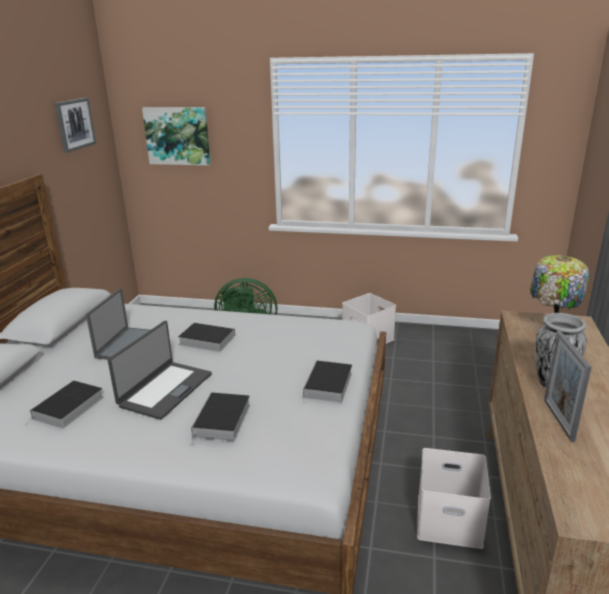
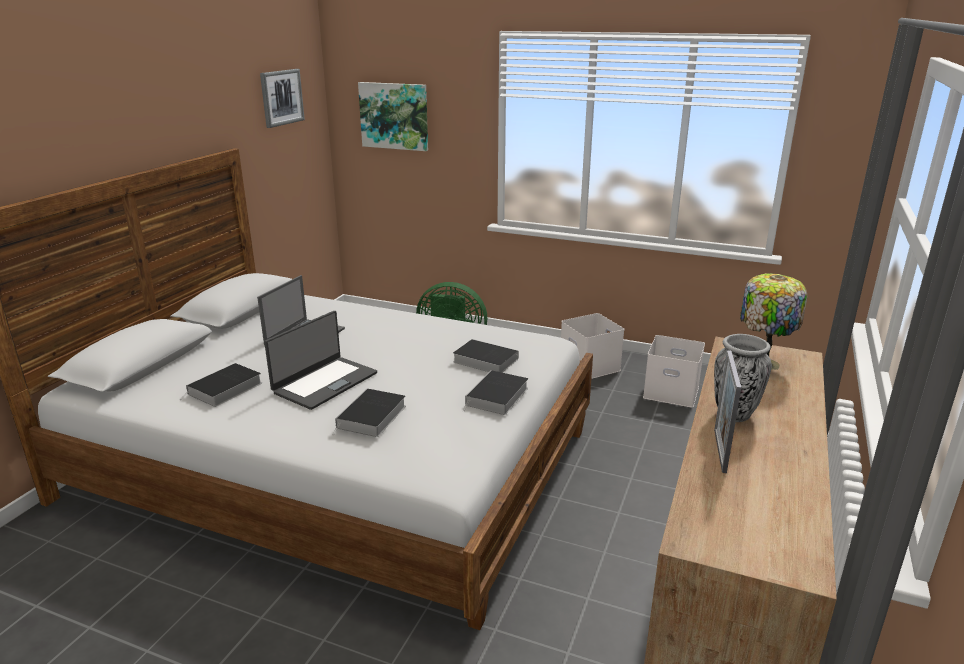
camera: 10 degrees right, 0 degrees up
book [178,322,235,352] -> book moved to [453,339,519,373]
white storage box [417,448,491,549] -> white storage box moved to [643,335,705,408]

